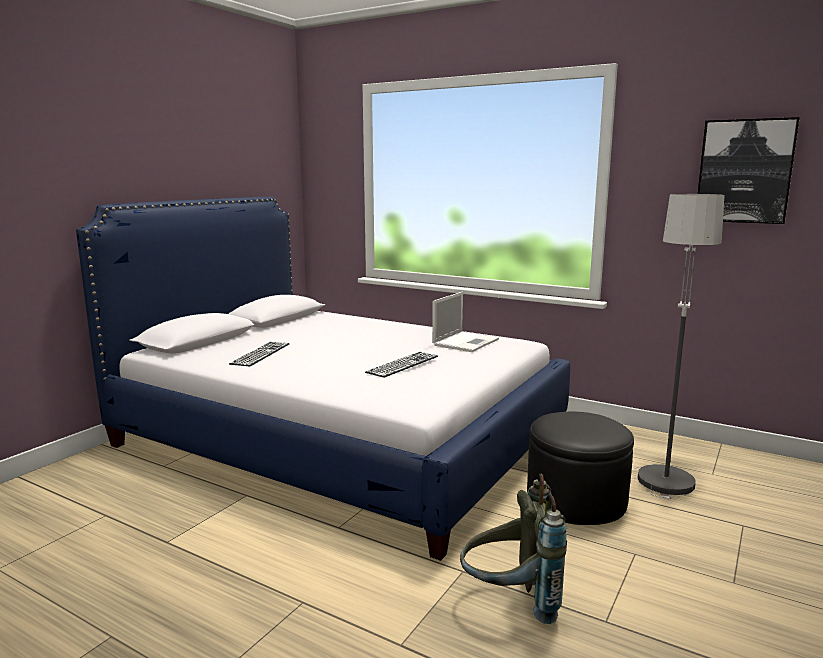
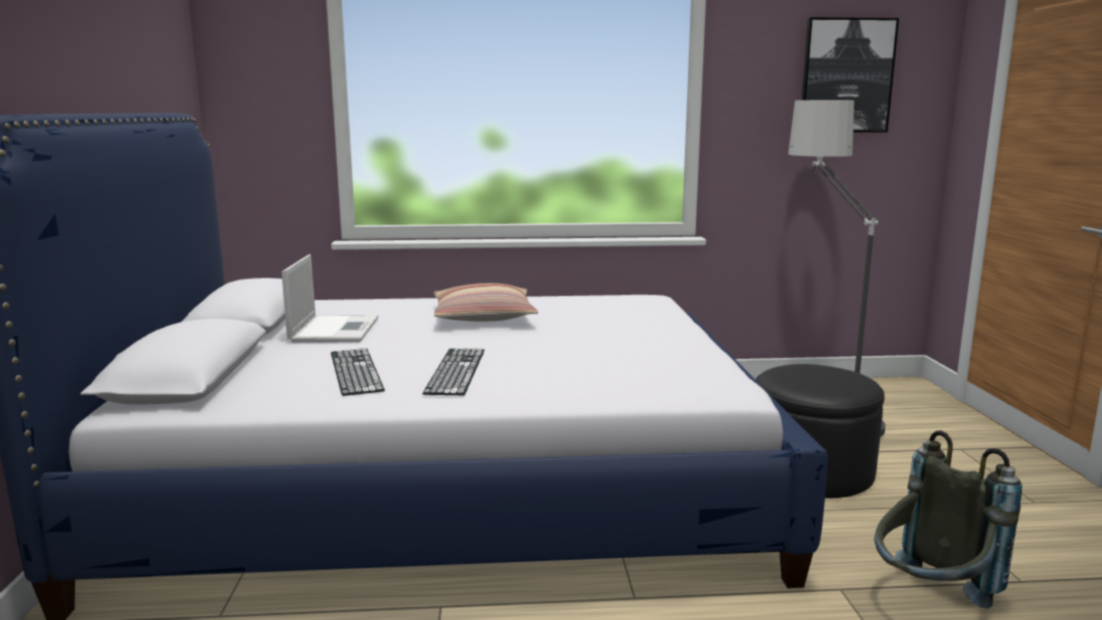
camera: 35 degrees left, 0 degrees up
keyboard [365,352,438,378] -> keyboard moved to [423,348,485,395]
laptop [432,292,499,352] -> laptop moved to [282,254,378,343]
none -> pillow [433,283,538,321]

